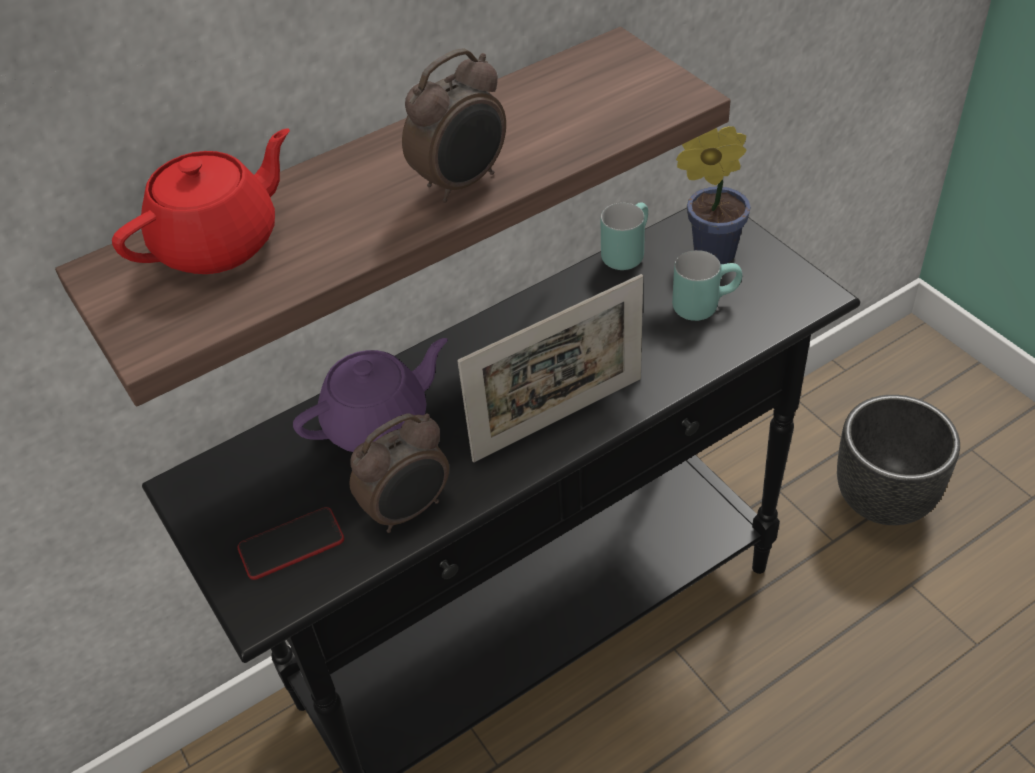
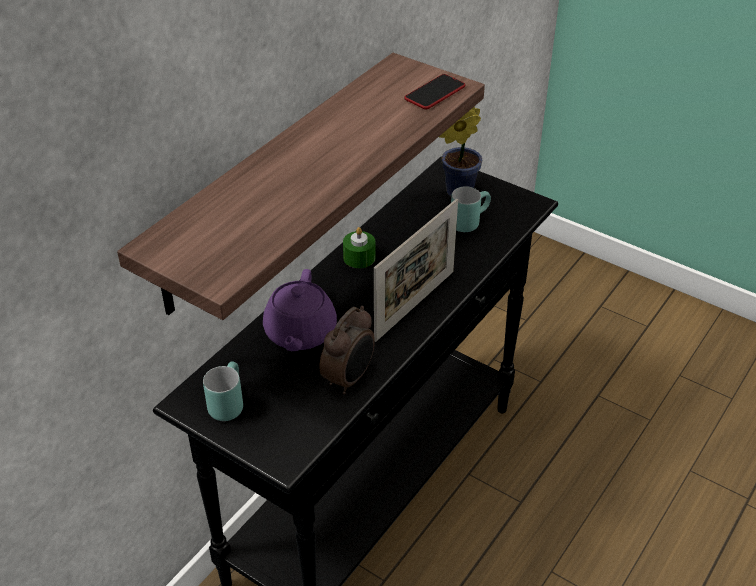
camera: 25 degrees left, 5 degrees down
red teapot [112,128,290,274] -> none
phone [238,507,344,580] -> phone moved to [404,74,466,109]
purple teapot [293,338,448,452] -> purple teapot turned 150 degrees clockwise [263,269,337,351]
alarm clock [402,48,506,203] -> none
turquoise mug [601,202,648,270] -> turquoise mug moved to [203,361,243,421]
black planter [837,395,960,525] -> none
none -> green candle [343,227,375,268]

